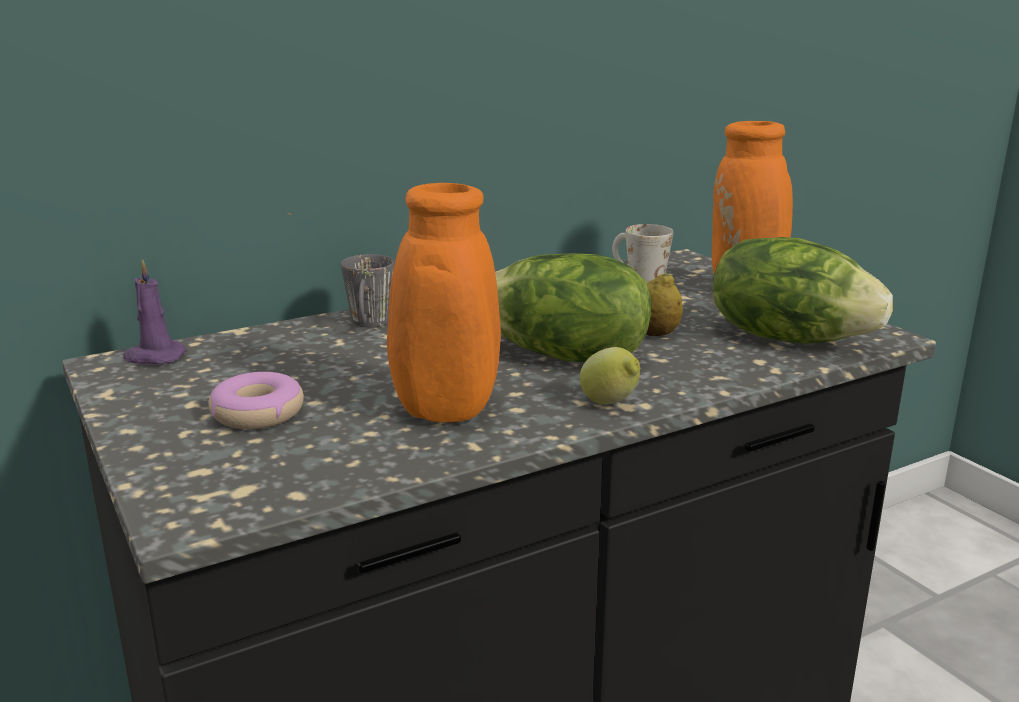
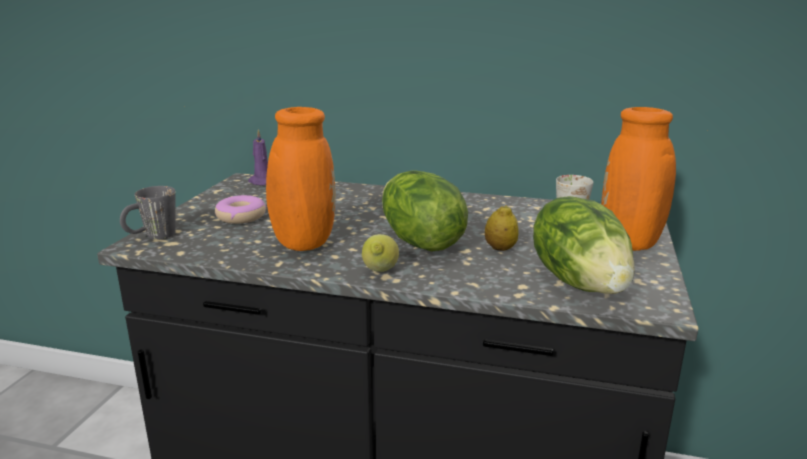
camera: 45 degrees right, 0 degrees up
grey mug [341,254,394,328] -> grey mug moved to [120,186,176,239]

